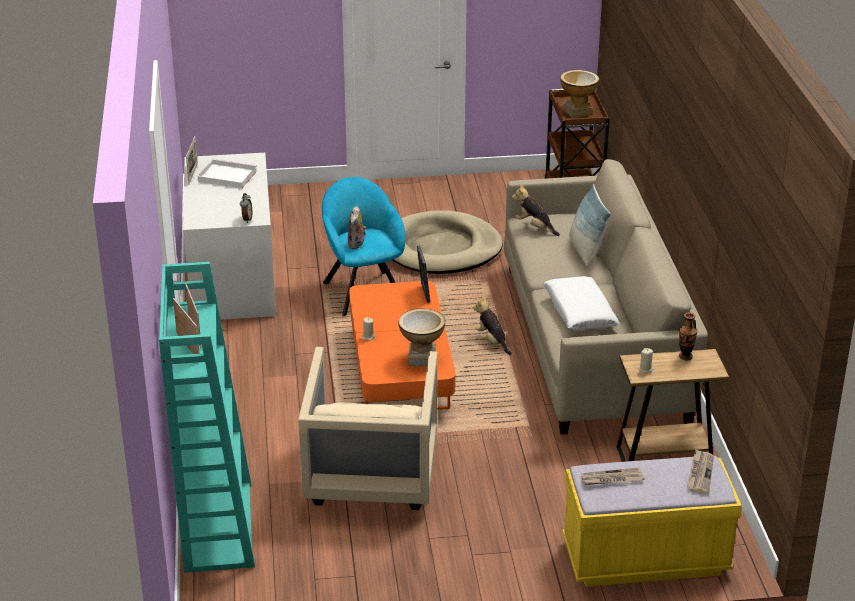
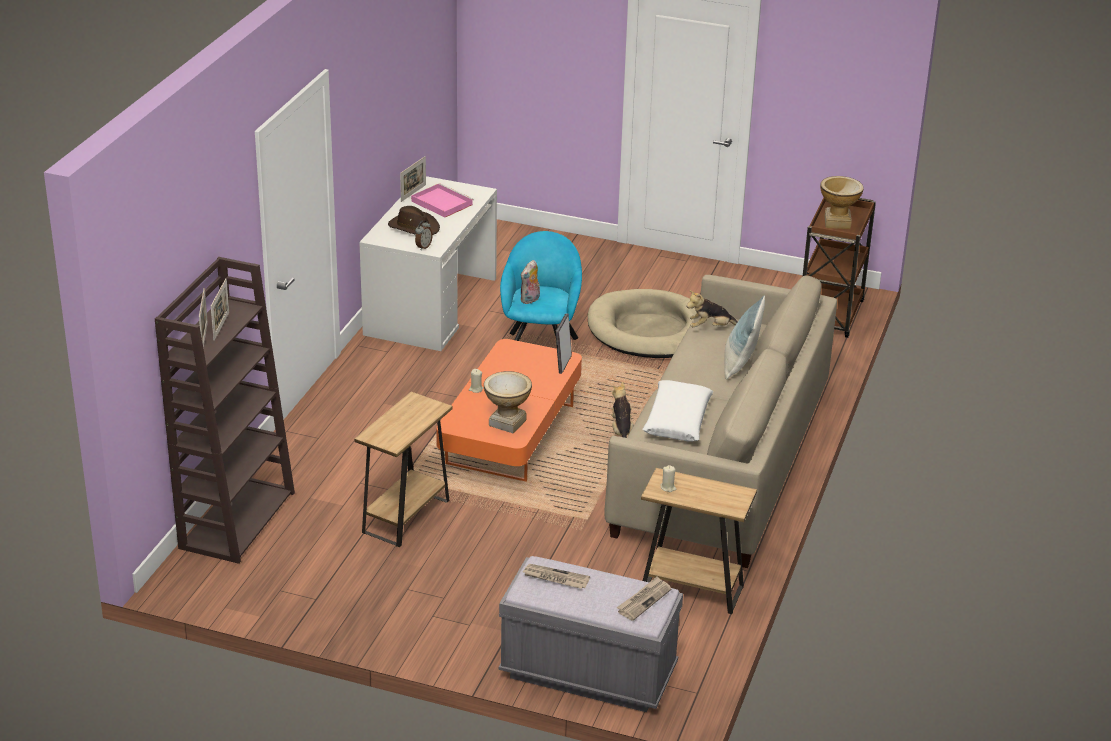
camera: 25 degrees right, 0 degrees up
turquoise bookcase [159,262,255,573] -> brown bookcase [155,257,295,564]
white tray [198,159,257,189] -> pink tray [411,183,474,217]
beige armchair [298,347,438,510] -> brown side table [354,392,452,547]
plush toy [512,184,560,236] -> plush toy turned 75 degrees counterclockwise [687,290,738,327]
yellow bench [562,456,742,587] -> grey bench [499,556,683,712]
vase [679,312,697,360] -> none
none -> brown hat [388,206,440,235]

